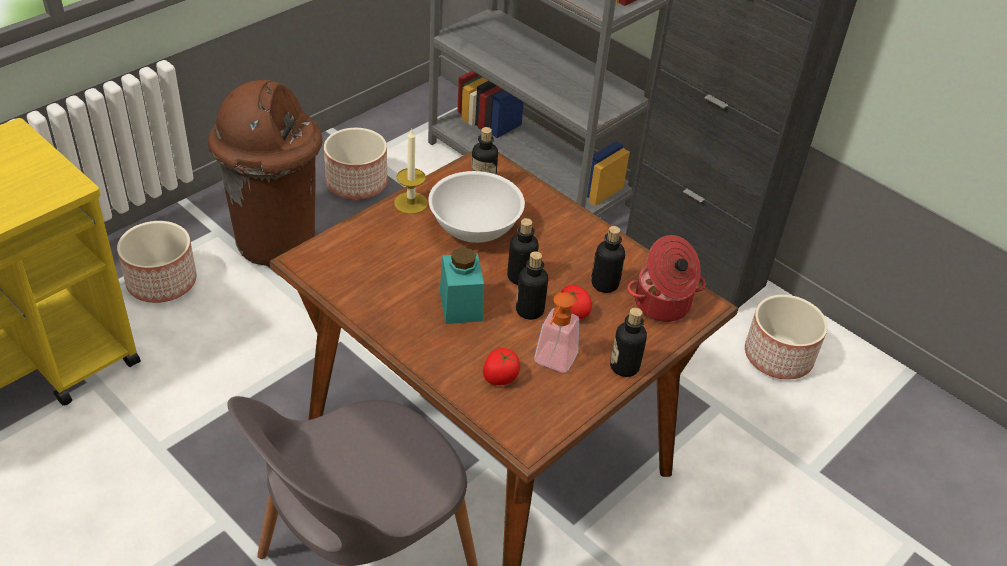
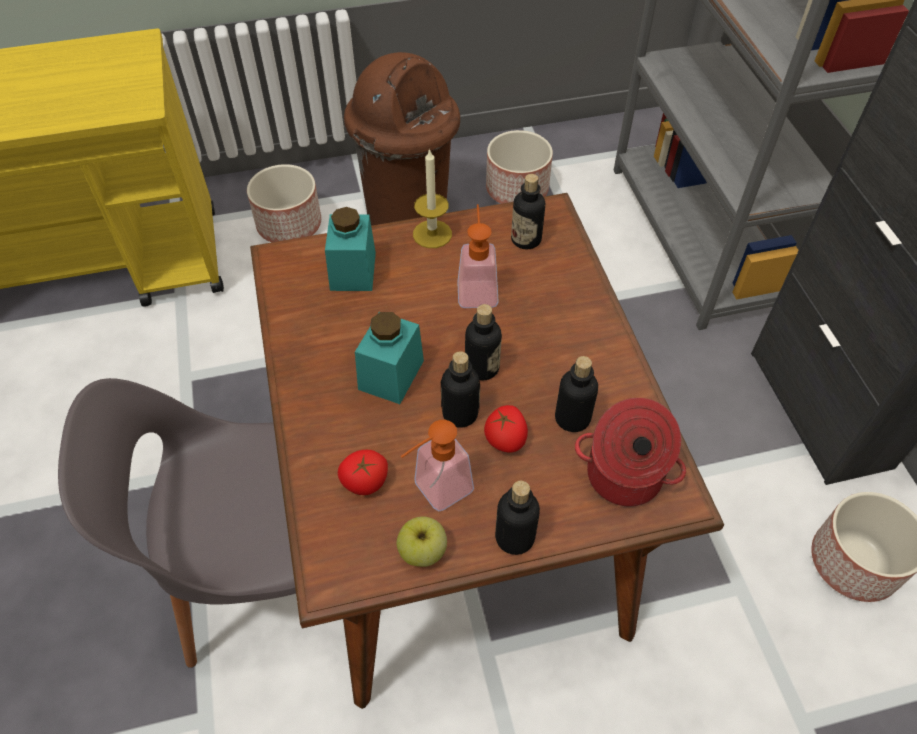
camera: 35 degrees right, 10 degrees up
white bowl [428,171,525,243] -> soap dispenser [457,204,499,308]
none -> turquoise jar [325,207,376,291]
none -> apple [397,517,447,567]

